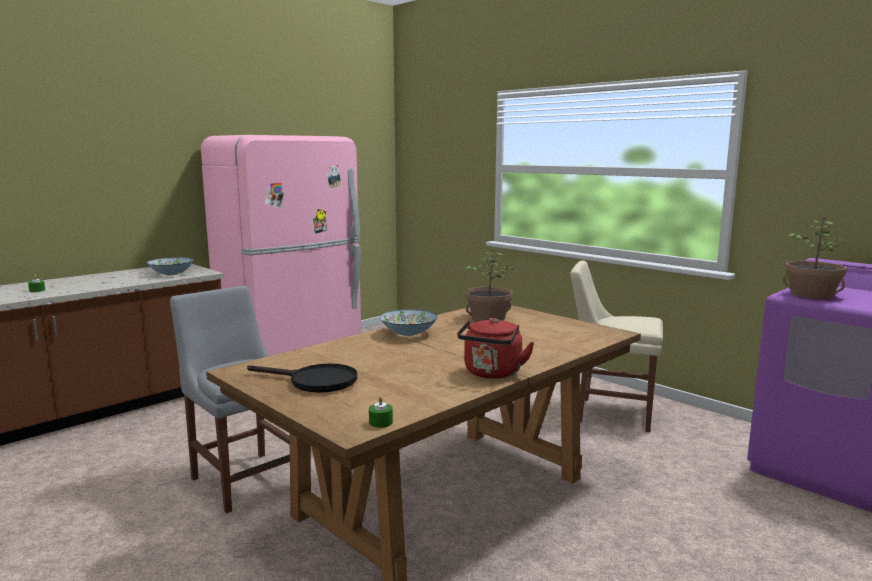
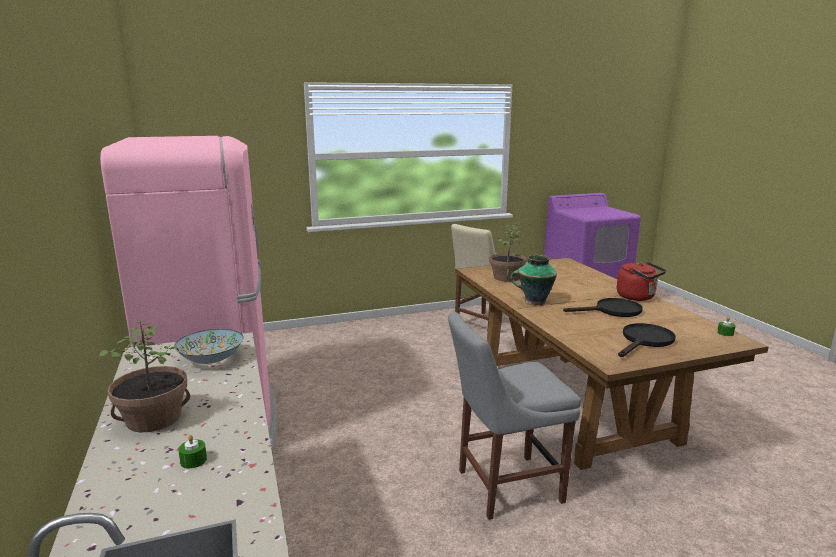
camera: 65 degrees left, 5 degrees up
bowl [380,309,438,336] -> vase [511,255,557,306]
potted plant [783,218,847,299] -> potted plant moved to [99,321,190,432]
none -> black frying pan [563,298,643,317]

